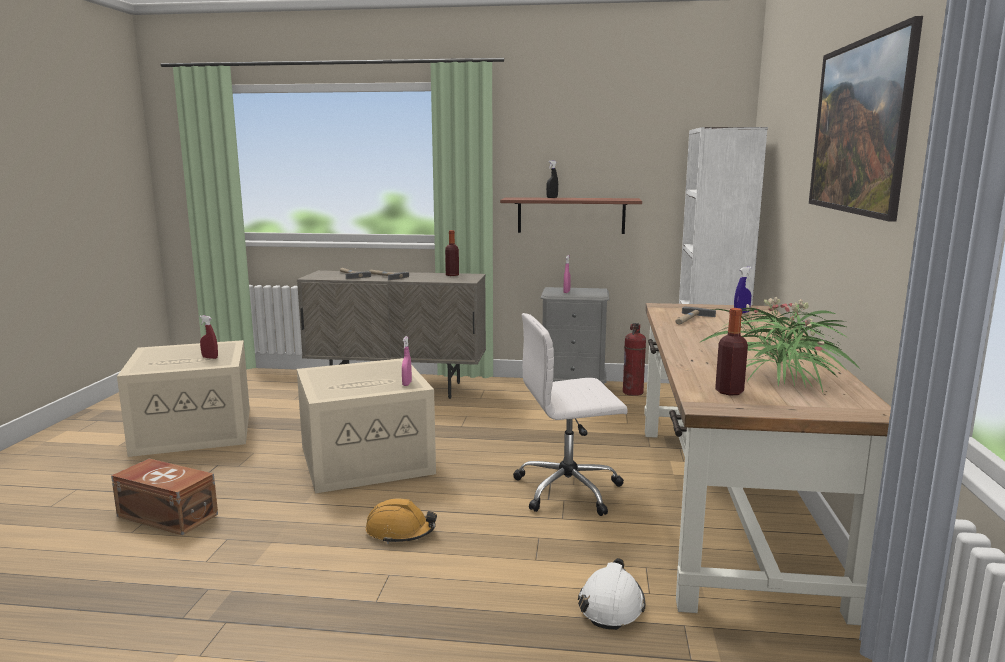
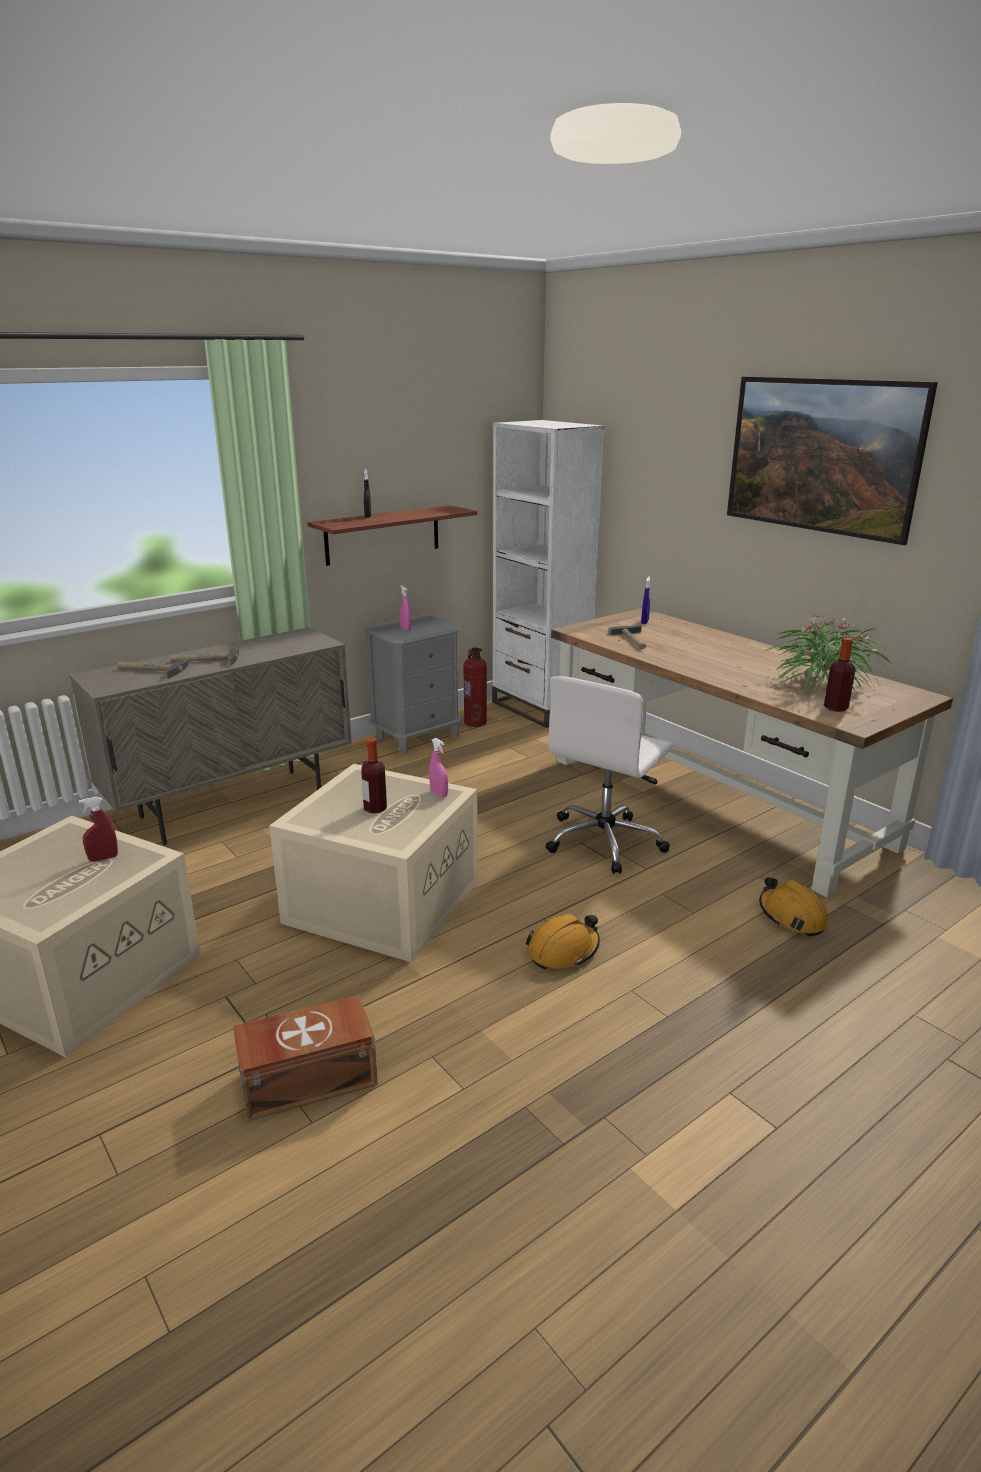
camera: 45 degrees left, 10 degrees up
bottle [445,230,459,276] -> bottle moved to [361,738,387,813]
white hard hat [578,558,645,630] -> orange hard hat [759,877,829,936]

